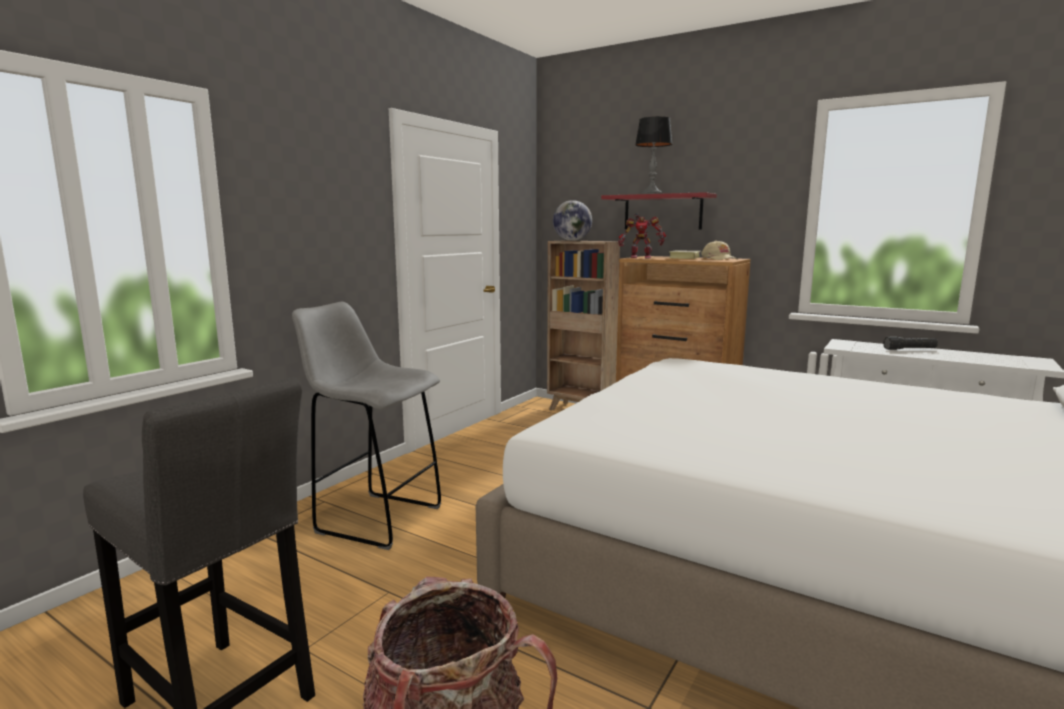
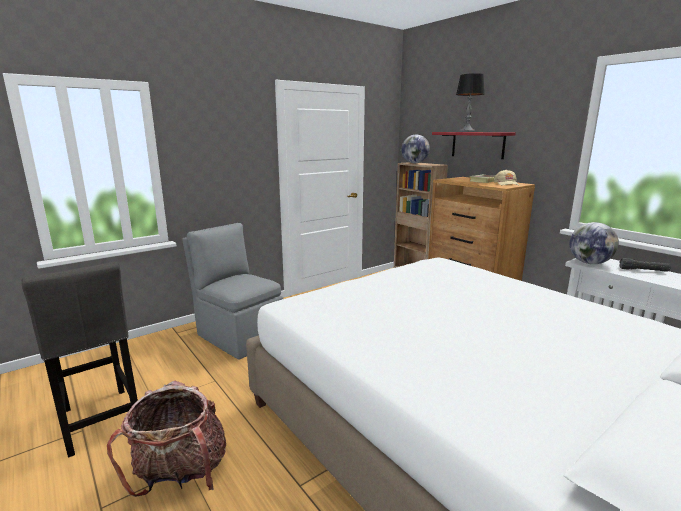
camera: 20 degrees right, 5 degrees up
grey stool [292,302,441,550] -> grey chair [182,223,283,360]
toy robot [618,213,666,258] -> none
none -> globe [569,222,619,264]

